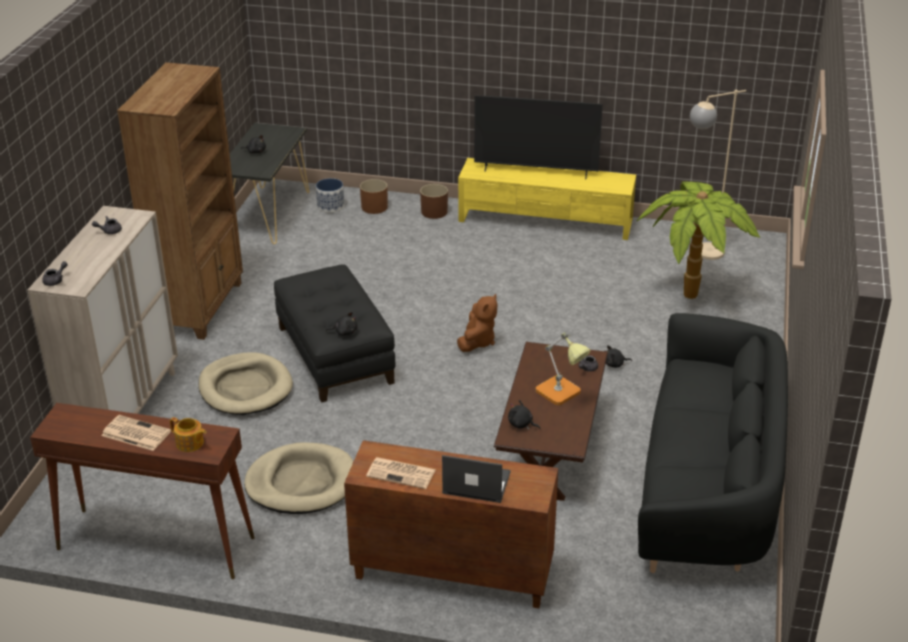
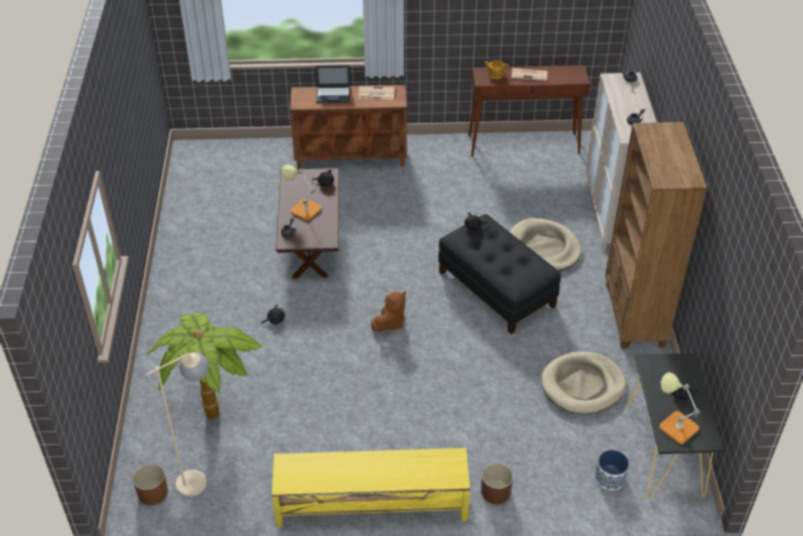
camera: 165 degrees right, 10 degrees up
beige dog bed [244,442,354,514] -> beige dog bed moved to [541,351,626,414]
brown planter [360,179,388,214] -> brown planter moved to [133,464,168,505]
brown plush toy [457,294,497,352] -> brown plush toy turned 150 degrees counterclockwise [371,291,406,332]
television [474,95,603,179] -> none
black sofa [638,313,788,573] -> none
none -> table lamp [659,372,700,444]

